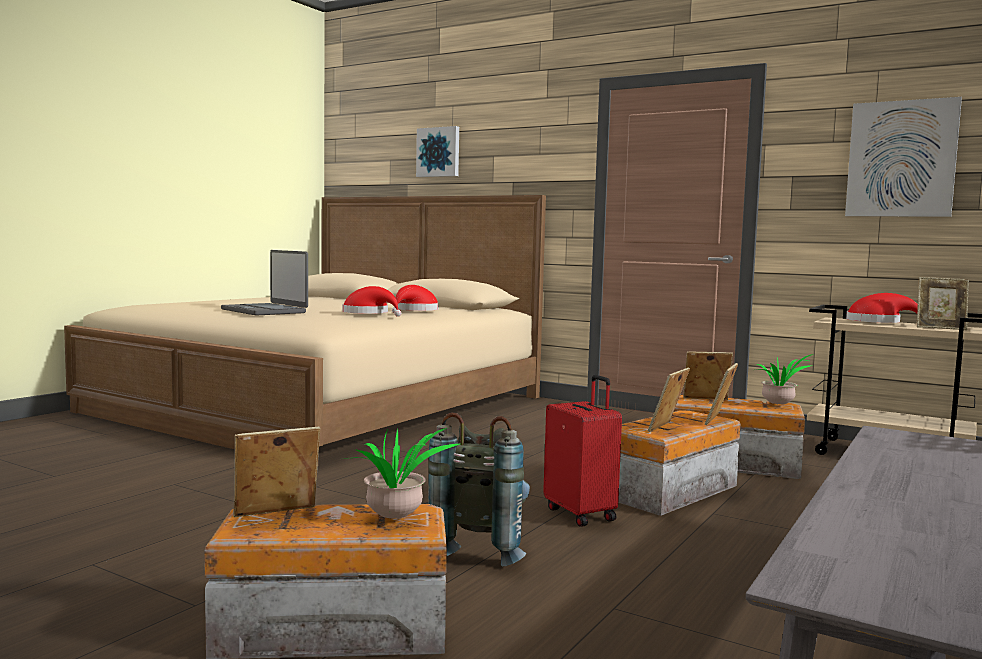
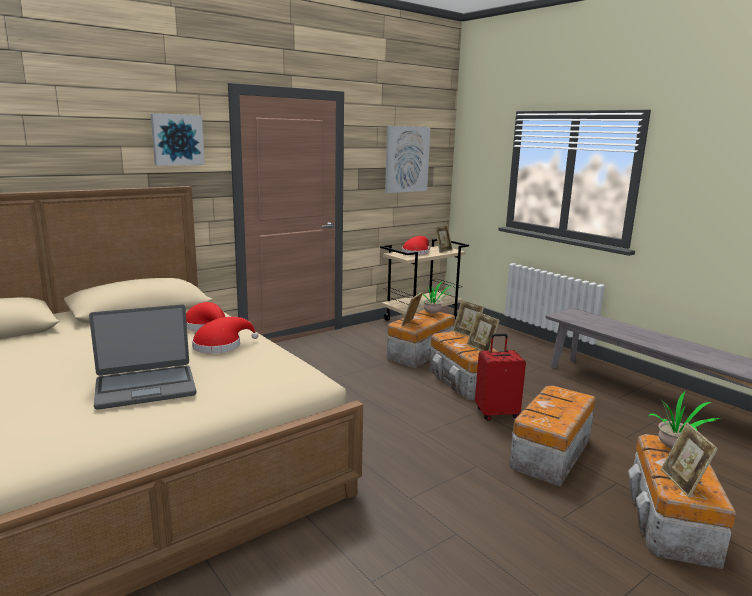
camera: 70 degrees left, 10 degrees up
picture [416,126,459,177] -> picture moved to [151,113,205,166]
grey backpack [428,412,530,566] -> storage box [509,386,596,487]

